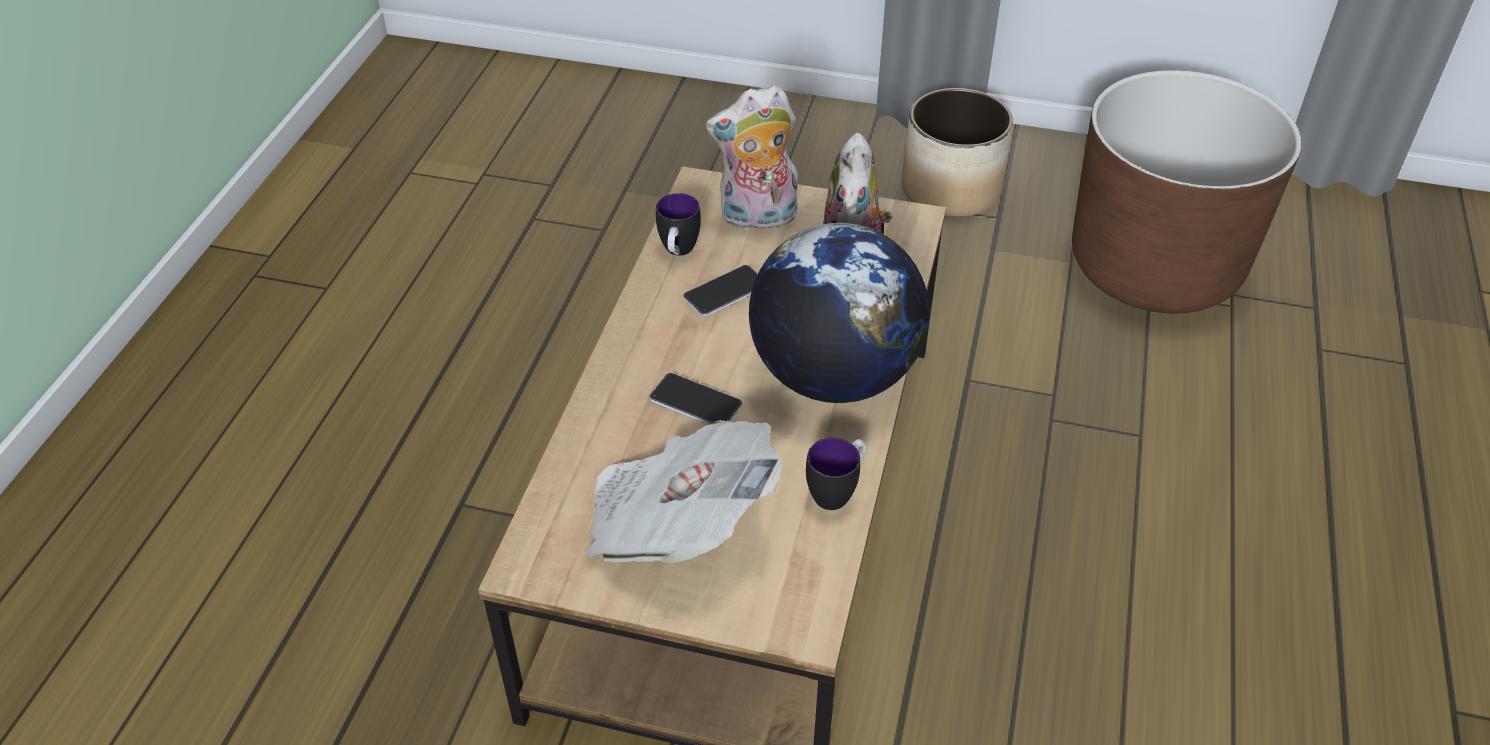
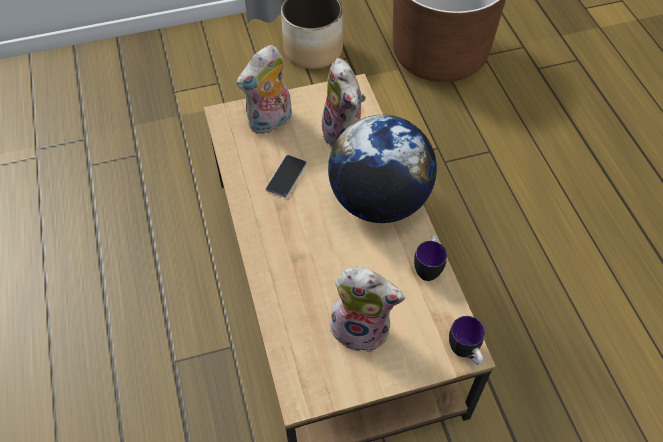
camera: 30 degrees left, 10 degrees up
newspaper [586,420,782,564] -> plush toy [330,267,405,353]
phone [649,373,742,425] -> none
mug [656,193,701,256] -> mug moved to [449,316,485,365]

